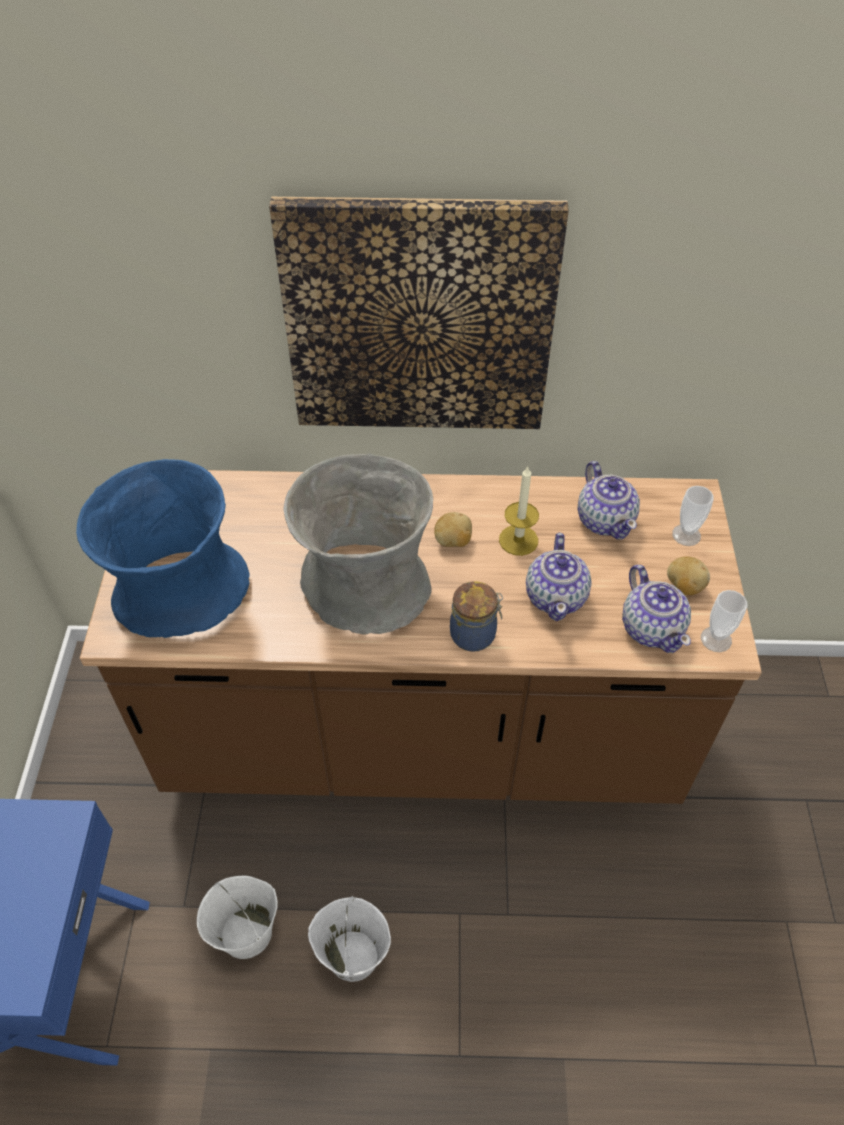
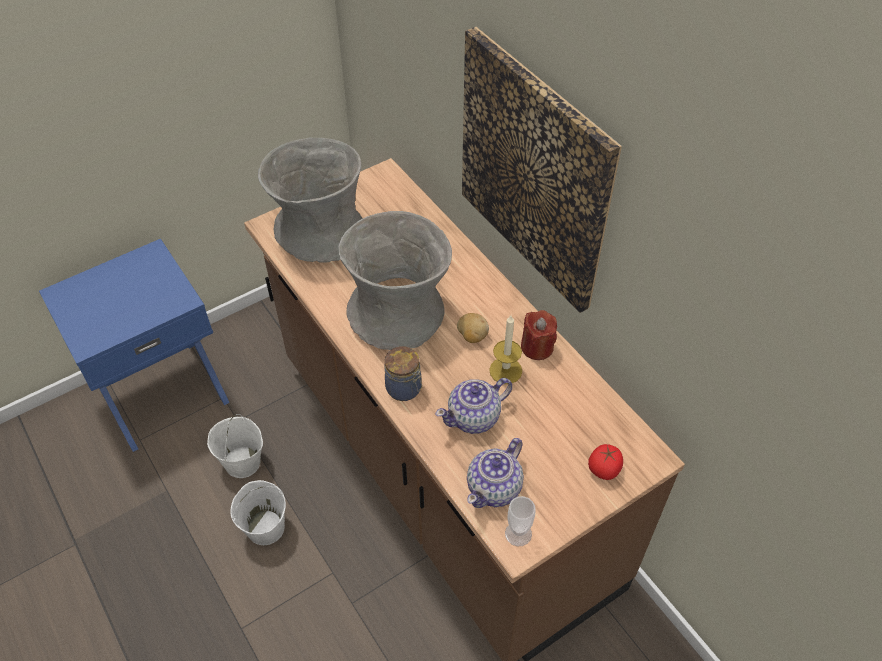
camera: 55 degrees right, 0 degrees up
blue vase [76,459,250,638] -> grey vase [258,137,363,263]
teapot [578,461,640,540] -> none
potato [667,556,710,595] -> none
cup [672,486,714,546] -> tomato [588,444,623,480]
none -> red candle [521,310,557,360]

